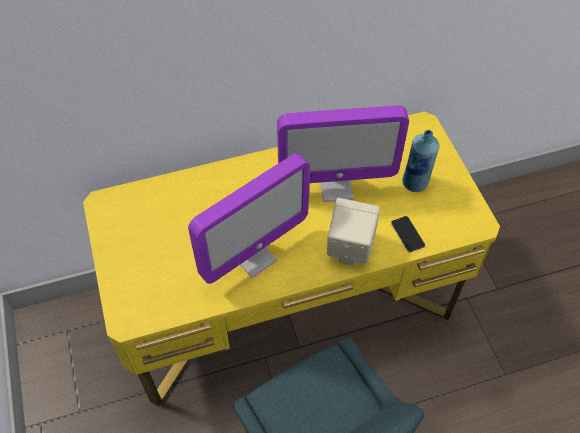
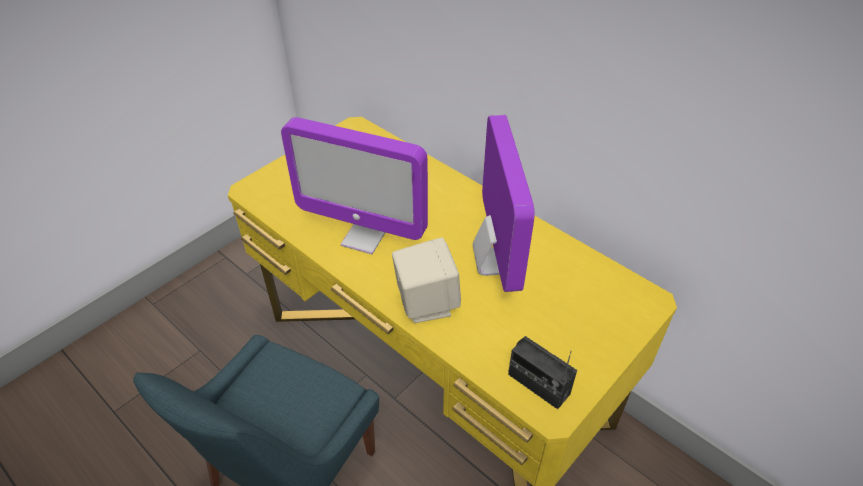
camera: 60 degrees right, 10 degrees down
monitor [277,105,409,202] -> monitor turned 150 degrees counterclockwise [473,115,535,292]
phone [391,216,425,253] -> none
blue bottle [402,130,439,192] -> none
none -> radio [508,336,577,409]

